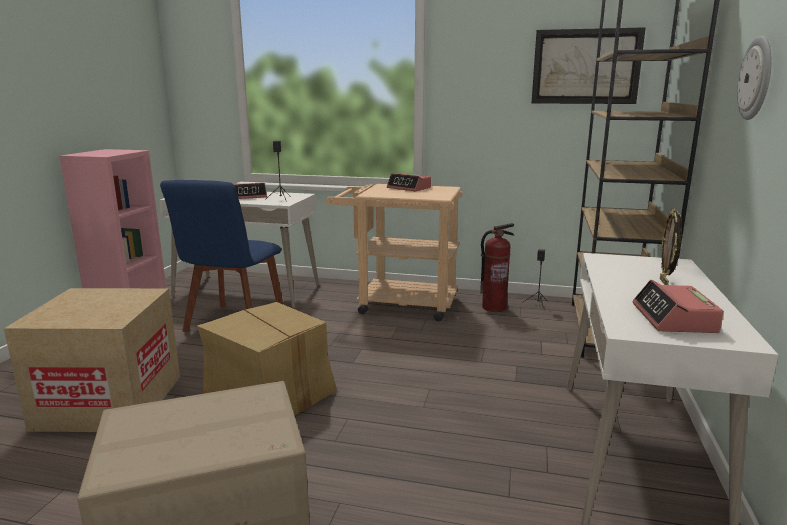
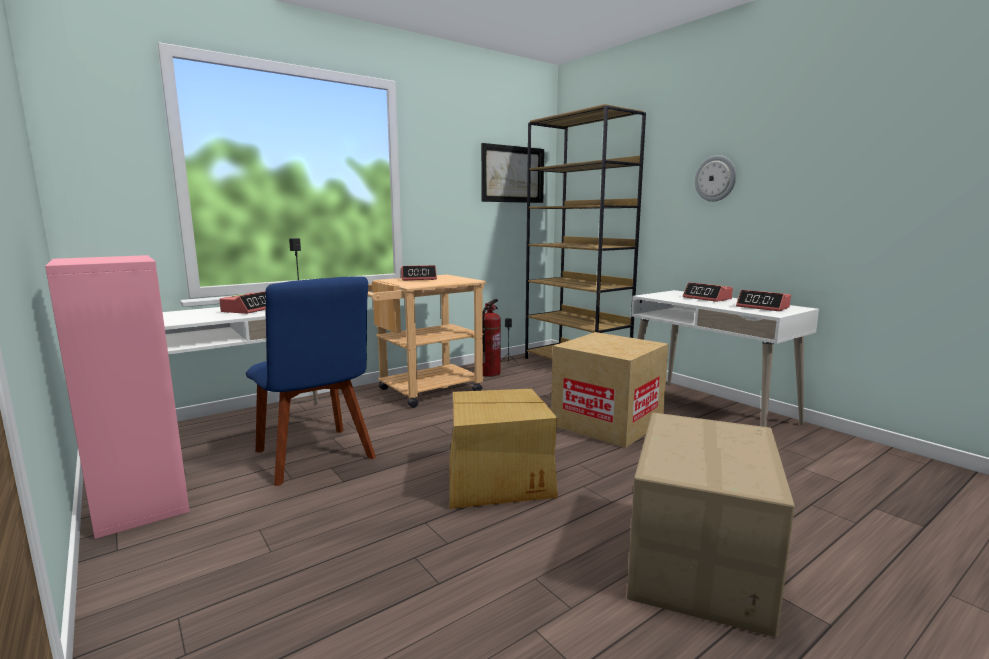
camera: 50 degrees left, 5 degrees down
cardboard box [4,288,180,432] -> cardboard box moved to [551,332,669,448]
picture frame [660,208,682,285] -> alarm clock [683,282,733,302]

